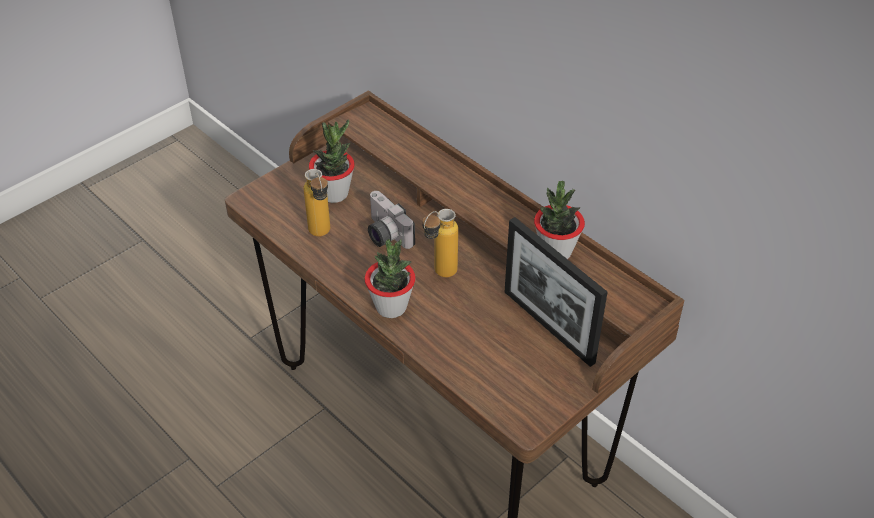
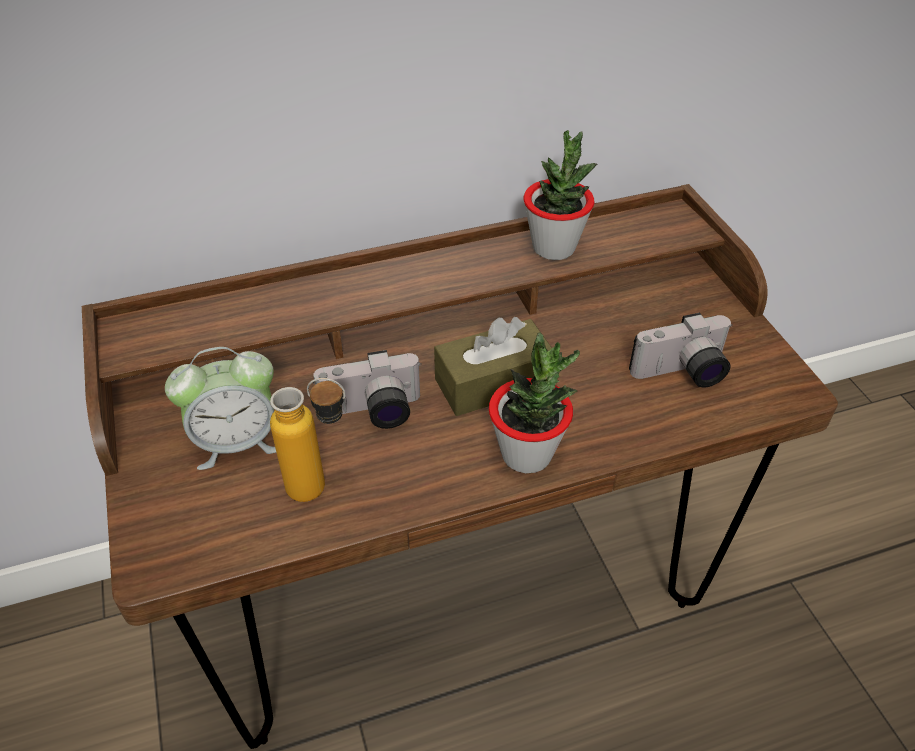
camera: 65 degrees left, 0 degrees up
potted plant [309,120,355,203] -> alarm clock [165,347,276,470]
bottle [422,209,458,278] -> brown tissue box [434,317,552,416]
picture frame [505,217,608,367] -> none
none -> camera [629,313,733,387]

